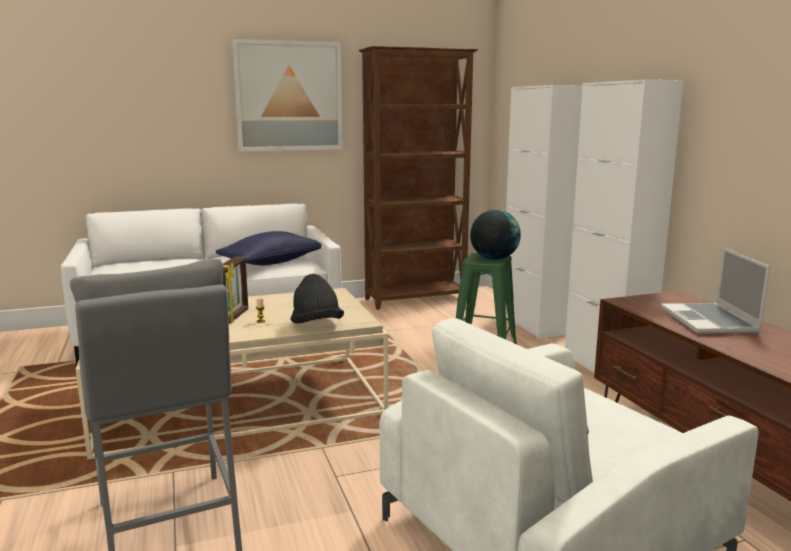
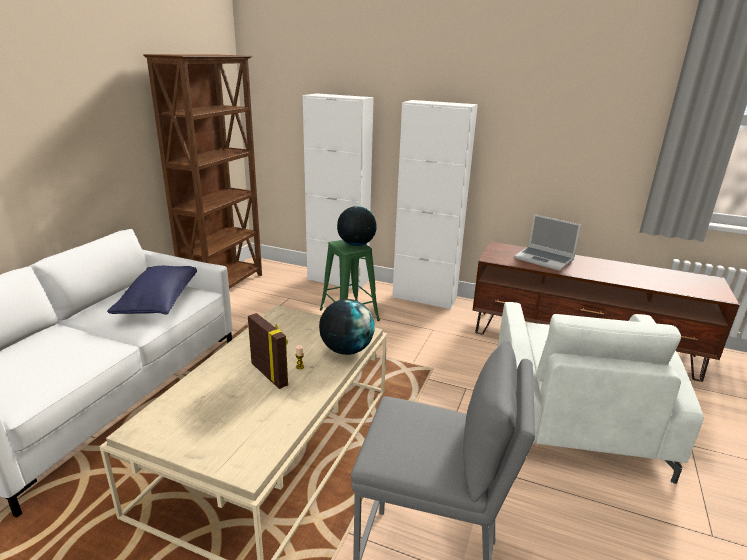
camera: 50 degrees left, 10 degrees up
picture [232,39,343,152] -> none
black hat [291,274,344,323] -> globe [319,299,375,355]

